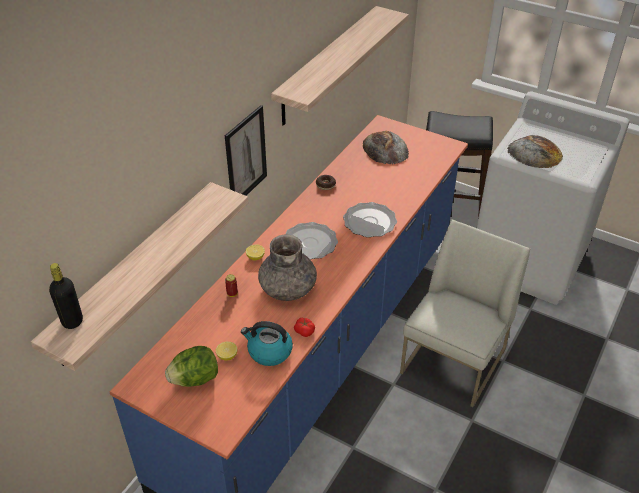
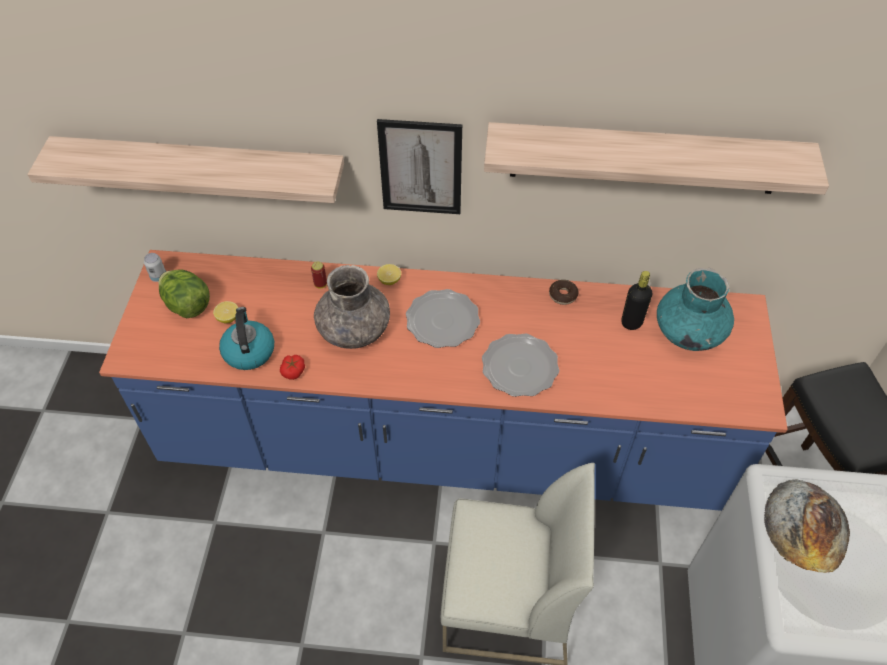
camera: 65 degrees right, 10 degrees up
black bottle [49,263,83,329] -> black bottle moved to [621,271,652,330]
bread [363,131,409,164] -> turquoise vase [657,268,734,351]
none -> can [144,253,166,282]

